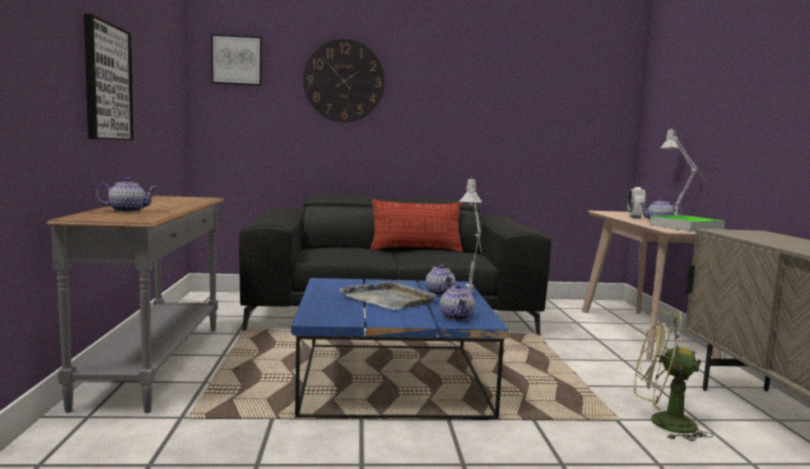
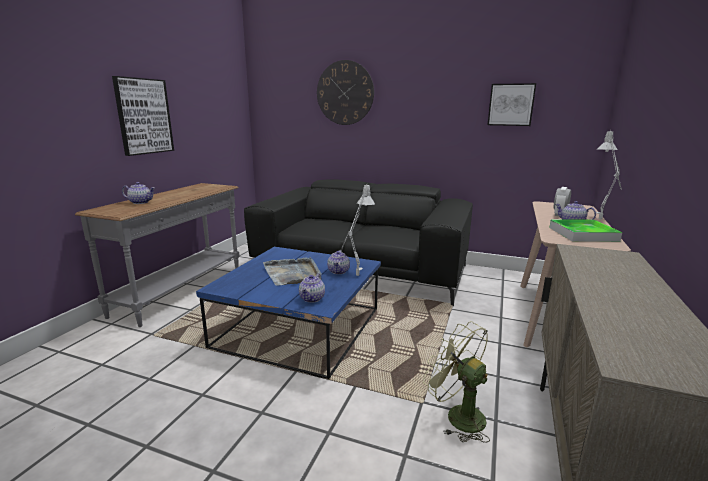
camera: 25 degrees right, 10 degrees up
picture [211,34,262,86] -> picture moved to [488,83,536,126]
pillow [370,199,463,252] -> none

